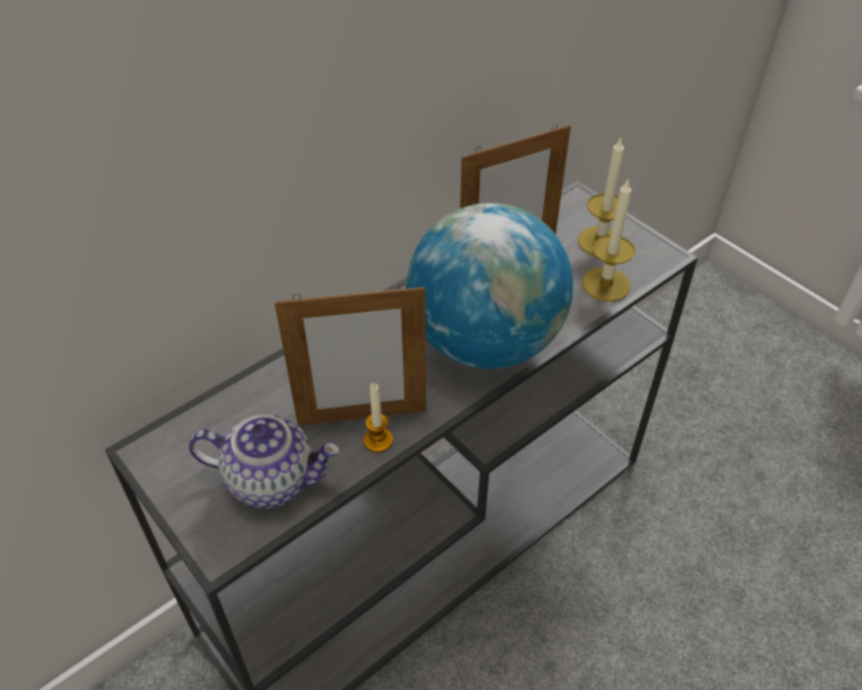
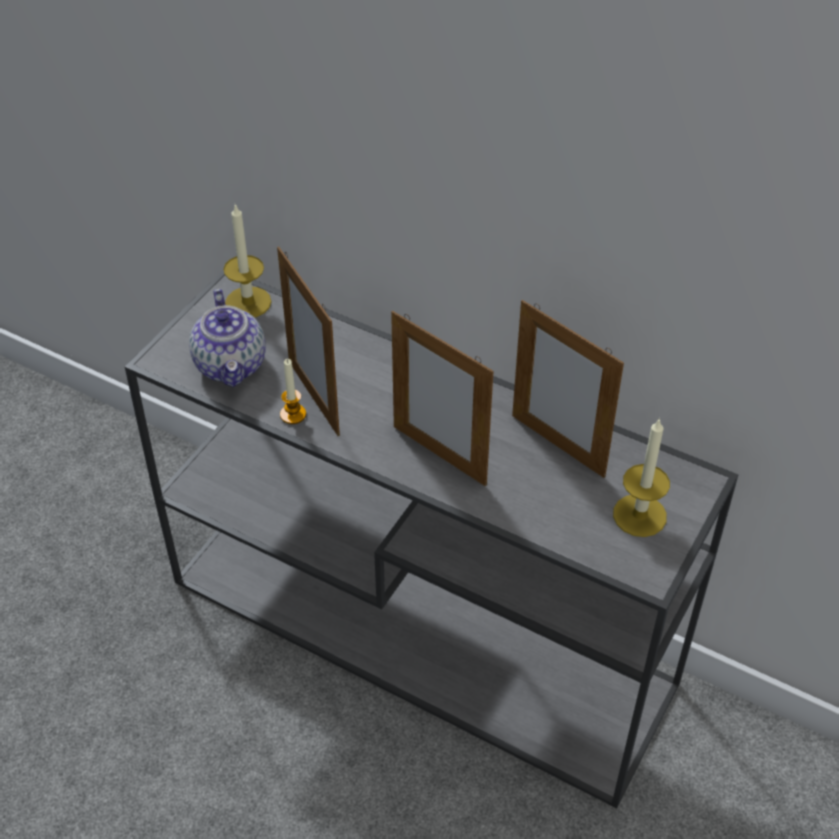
camera: 70 degrees right, 0 degrees up
globe [407,203,573,369] -> picture frame [391,311,494,486]
candle [582,180,635,302] -> candle moved to [224,204,271,318]

